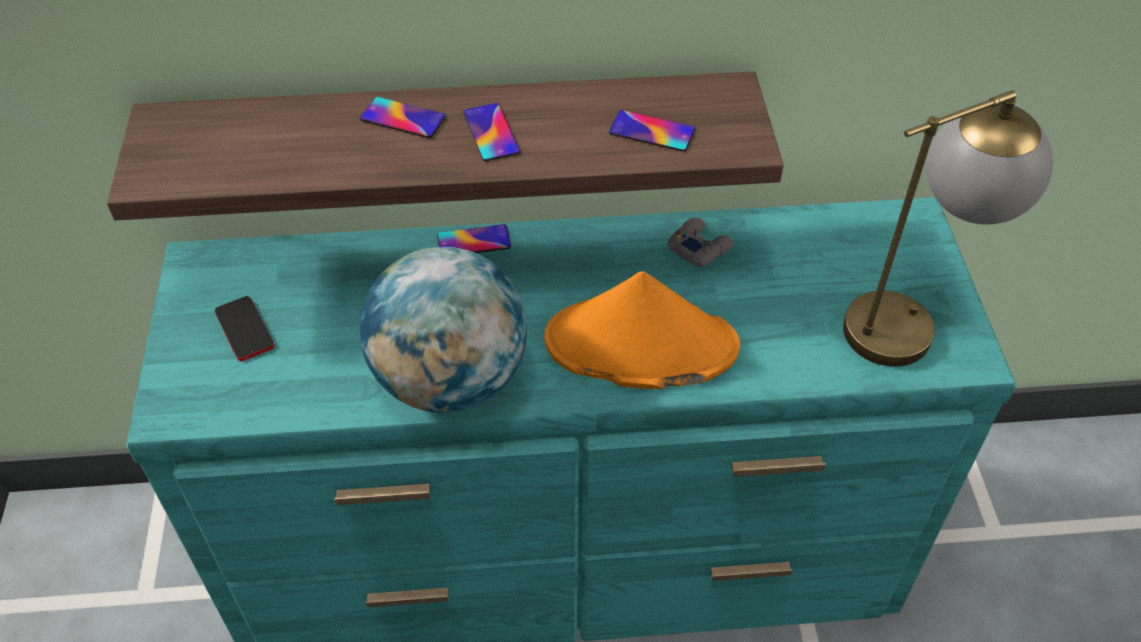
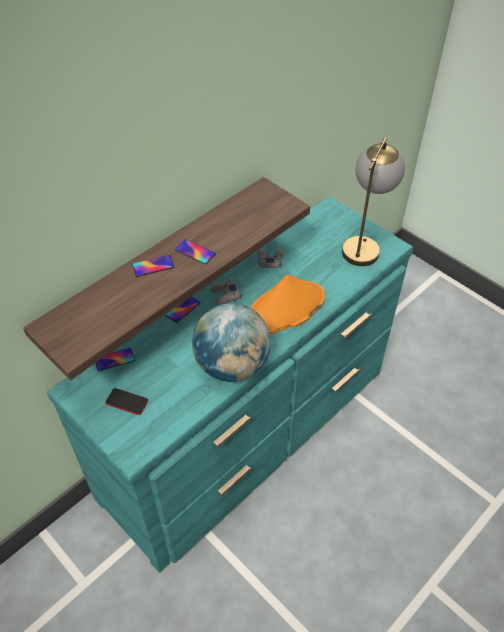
camera: 40 degrees left, 0 degrees up
phone [609,110,696,151] -> phone moved to [96,348,134,371]
none -> grey game controller [211,280,241,305]

